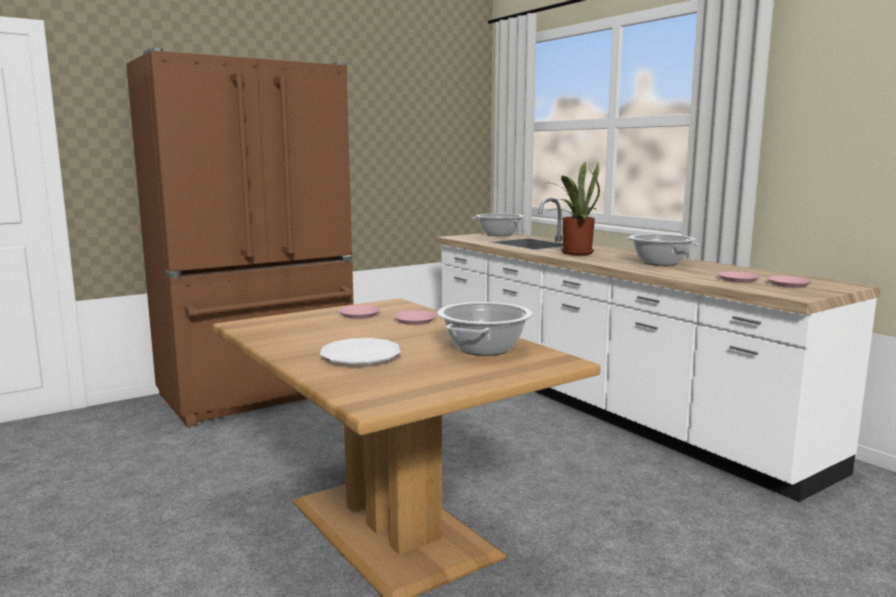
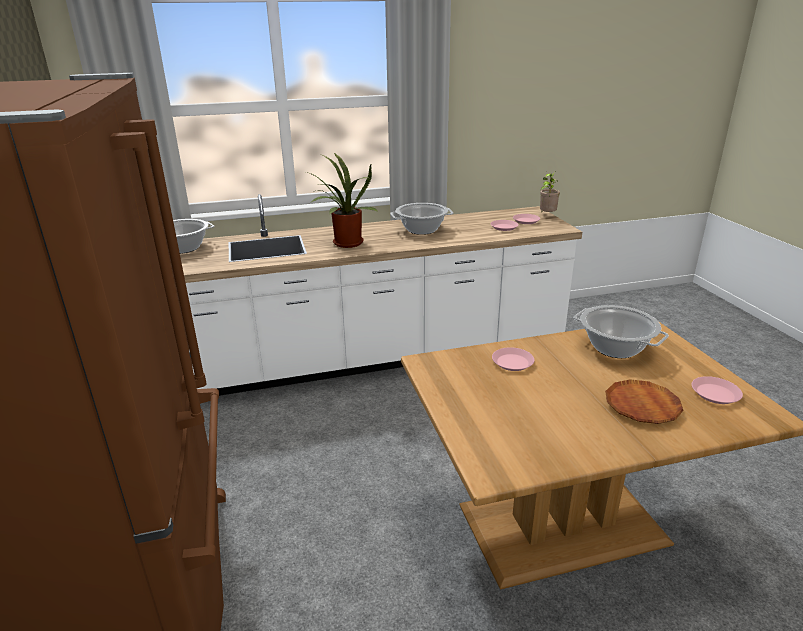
camera: 70 degrees left, 15 degrees up
white plate [320,338,401,364] -> brown plate [605,379,684,424]
pink plate [338,305,381,319] -> pink plate moved to [691,376,743,404]
none -> potted plant [540,172,560,213]

